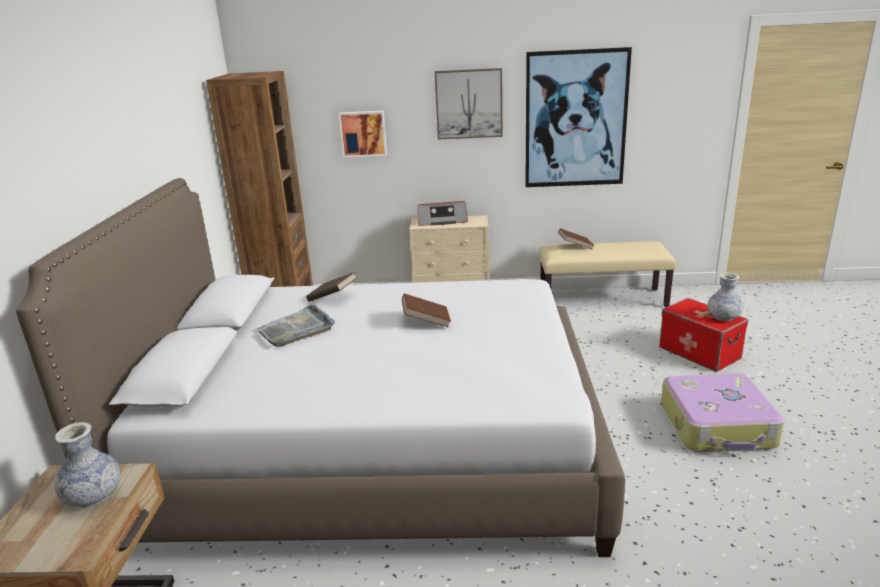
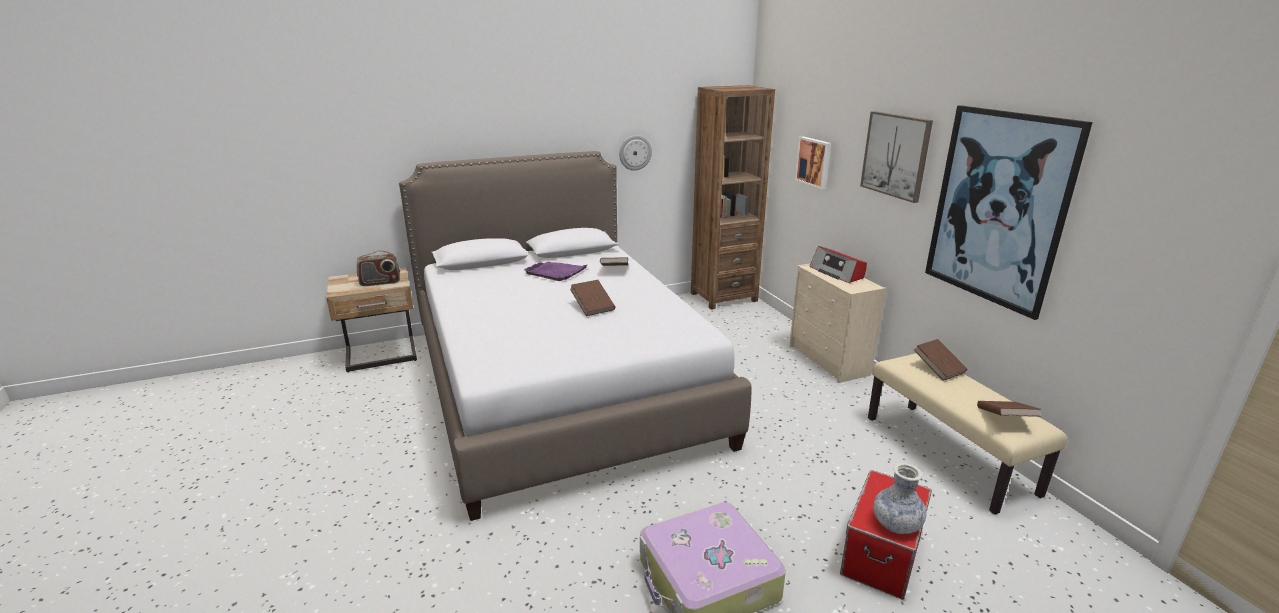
camera: 65 degrees right, 0 degrees up
vase [54,422,120,507] -> radio [357,251,400,286]
grey tray [256,304,335,347] -> purple tray [524,262,587,281]
none -> wall clock [619,135,652,171]
none -> brown book [977,401,1041,417]

